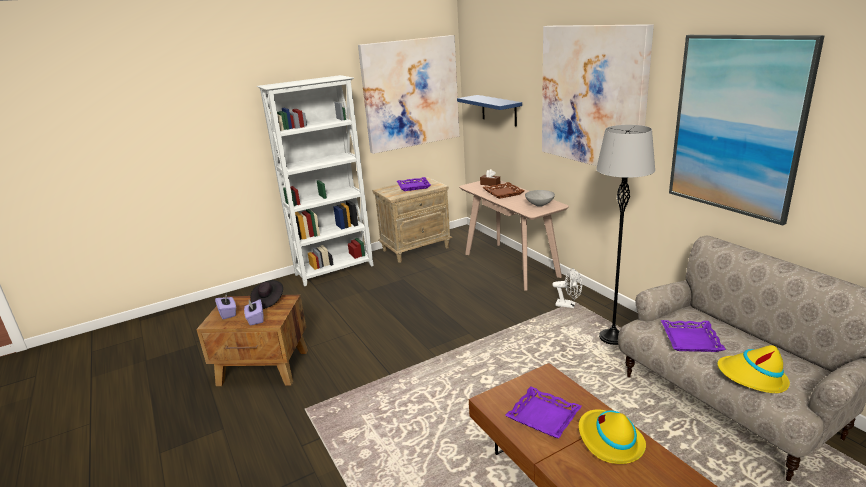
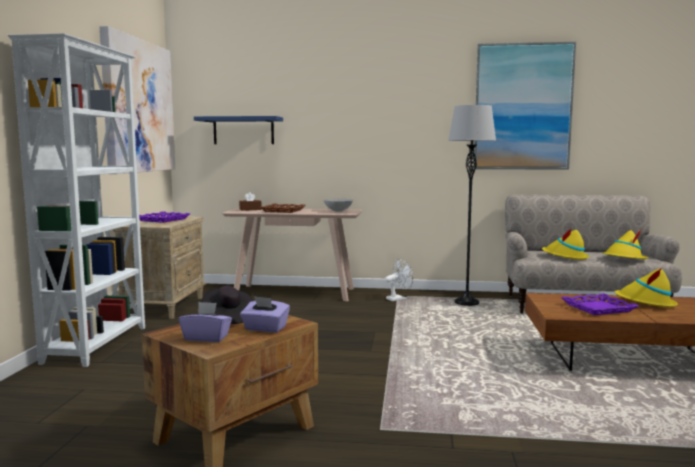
camera: 55 degrees left, 15 degrees down
picture [542,24,654,166] -> none
purple tray [661,320,726,352] -> yellow hat [542,228,589,260]

